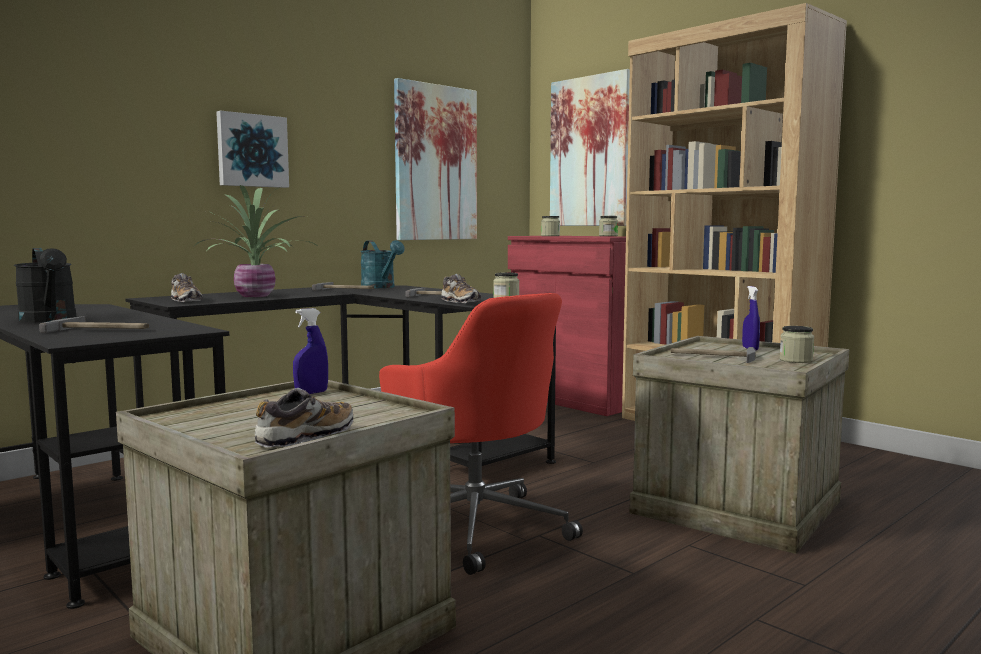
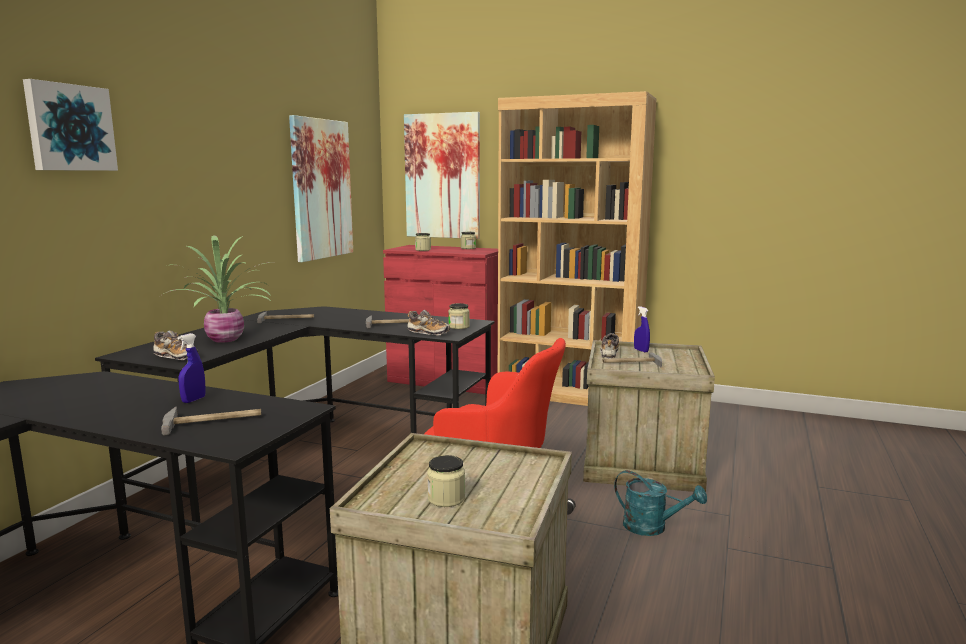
camera: 25 degrees left, 5 degrees up
black watering can [14,248,76,322] -> none
picture [216,111,289,188] -> picture moved to [23,79,118,171]
shoe [255,388,353,447] -> shoe moved to [600,333,619,359]
blue spray bottle [293,308,328,394] -> blue spray bottle moved to [177,333,206,403]
turquoise watering can [361,240,405,288] -> turquoise watering can moved to [614,470,707,536]
jar [779,326,814,363] -> jar moved to [427,455,465,507]

